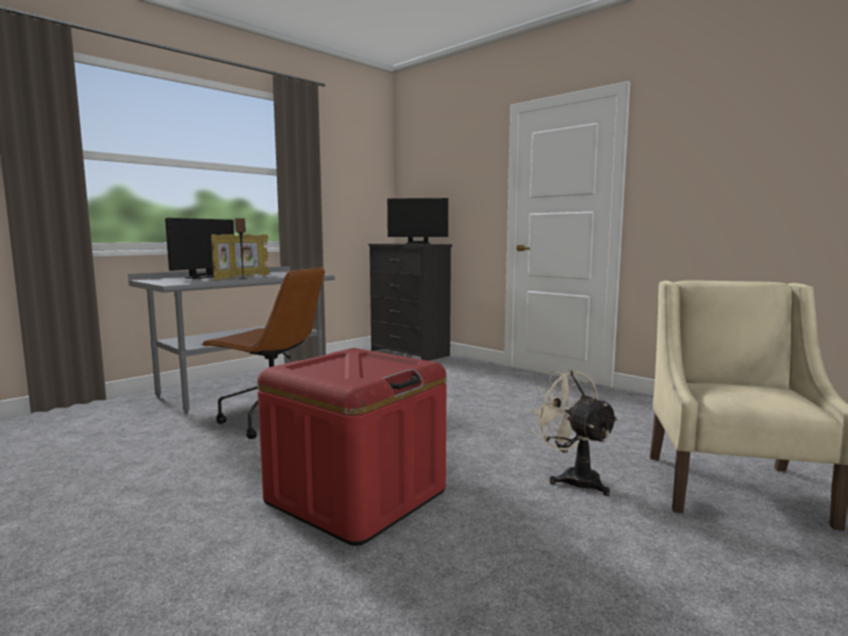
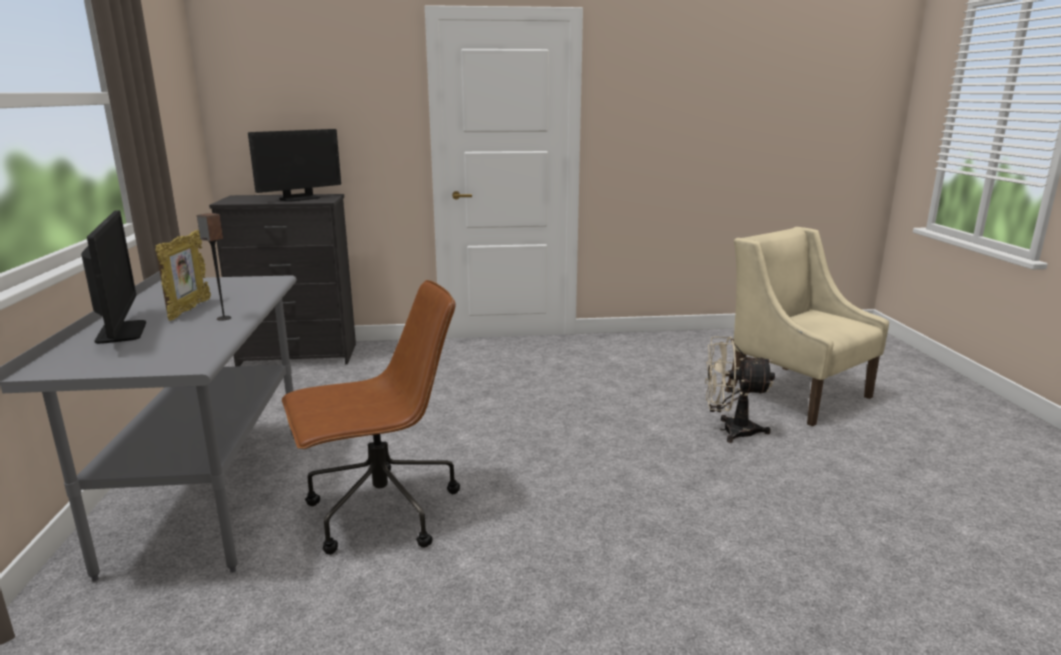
camera: 50 degrees left, 10 degrees up
picture frame [211,234,237,281] -> none
red storage box [257,348,447,546] -> none

